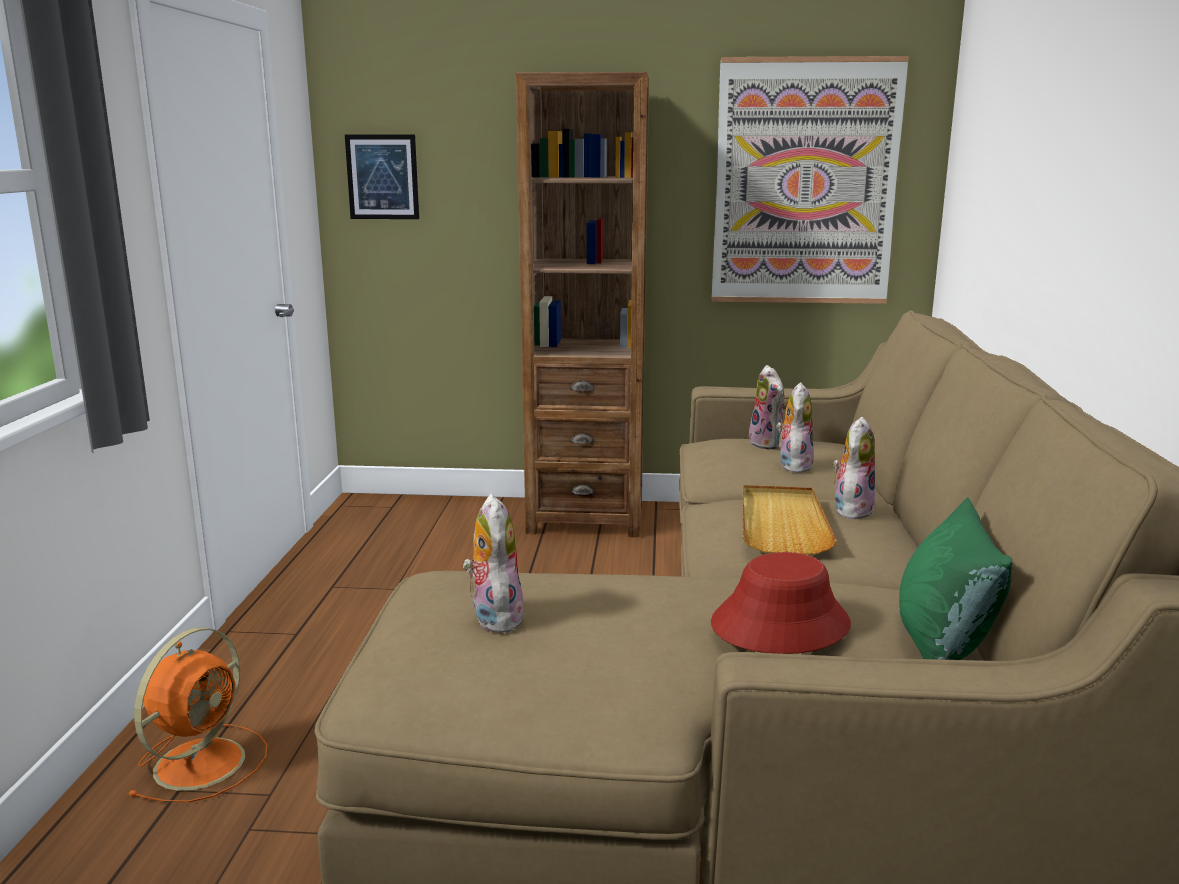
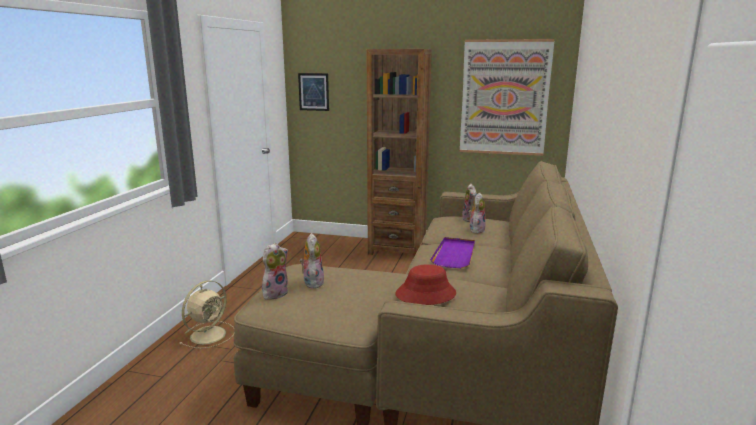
camera: 10 degrees right, 0 degrees up
orange fan [127,627,267,803] -> beige fan [179,280,234,349]
beige tray [743,485,837,554] -> purple tray [430,237,475,268]
plush toy [832,417,875,519] -> plush toy moved to [262,243,288,300]
green pillow [899,497,1013,660] -> none

